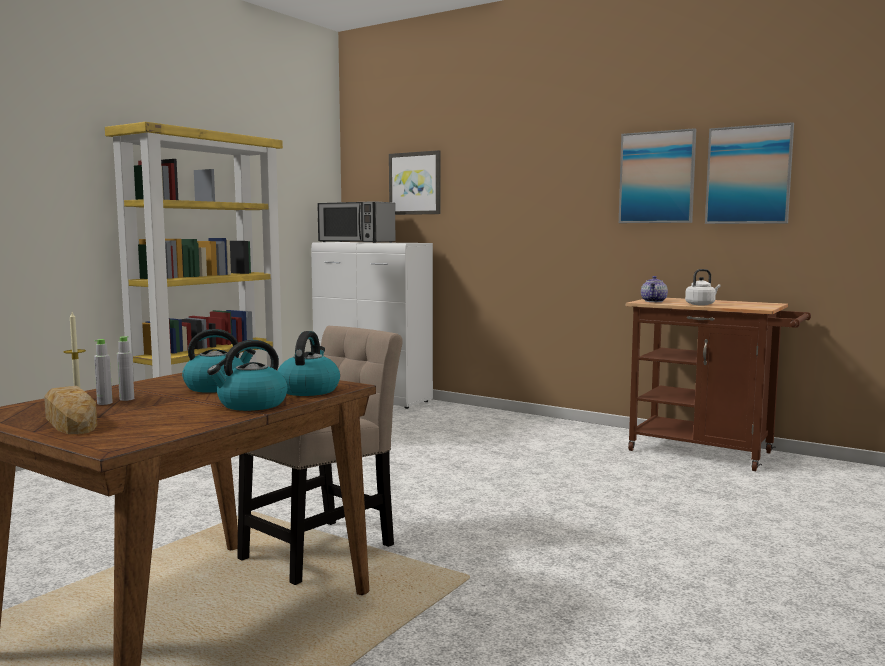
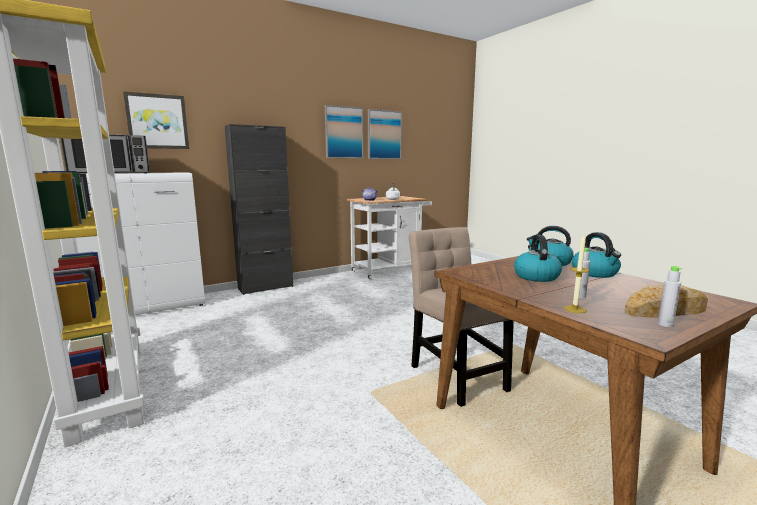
camera: 65 degrees left, 5 degrees up
grey bottle [94,339,113,405] -> grey bottle moved to [658,266,682,327]
brown cart [626,298,811,471] -> white cart [347,196,432,280]
none -> black cabinet [225,124,293,295]

